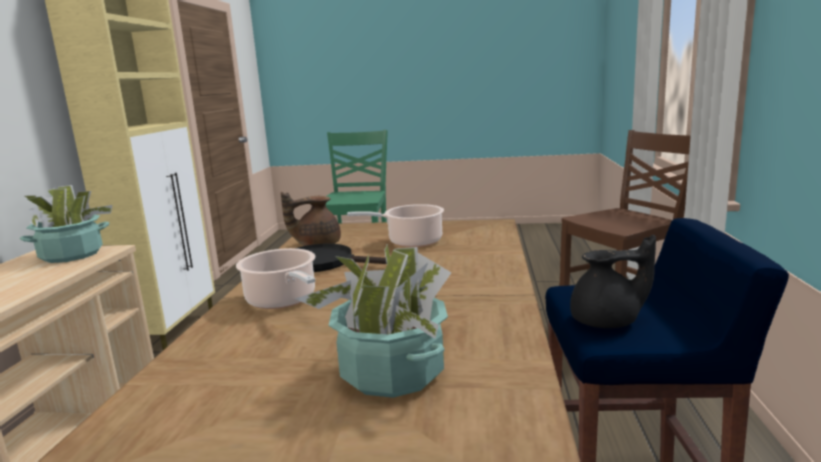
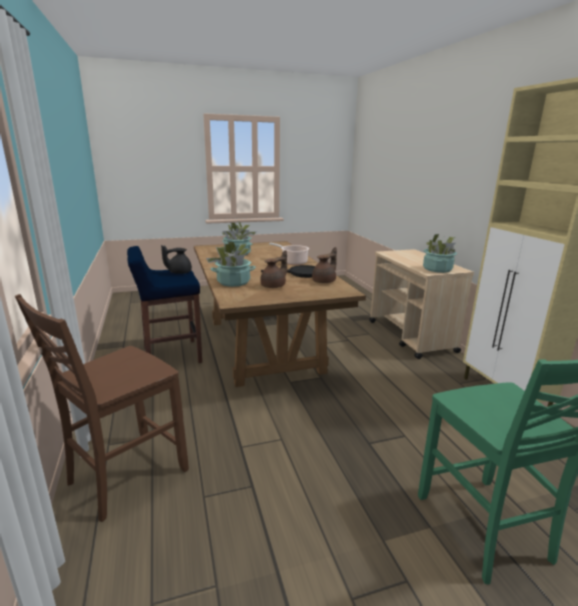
camera: 155 degrees right, 5 degrees up
cooking pot [347,204,444,247] -> brown teapot [260,250,287,288]
none -> potted plant [206,242,256,287]

